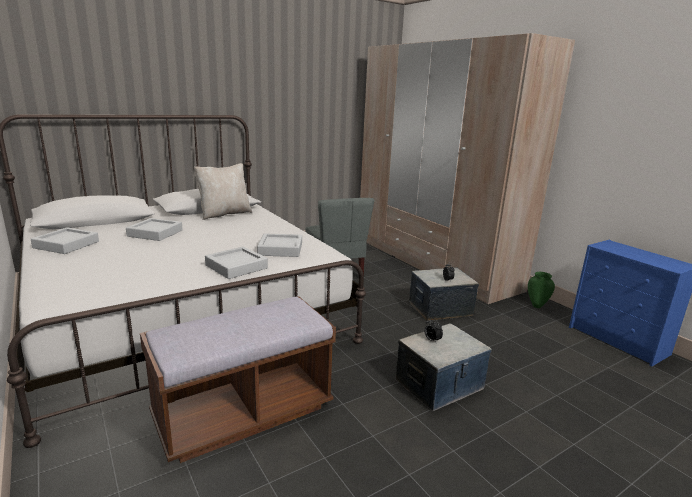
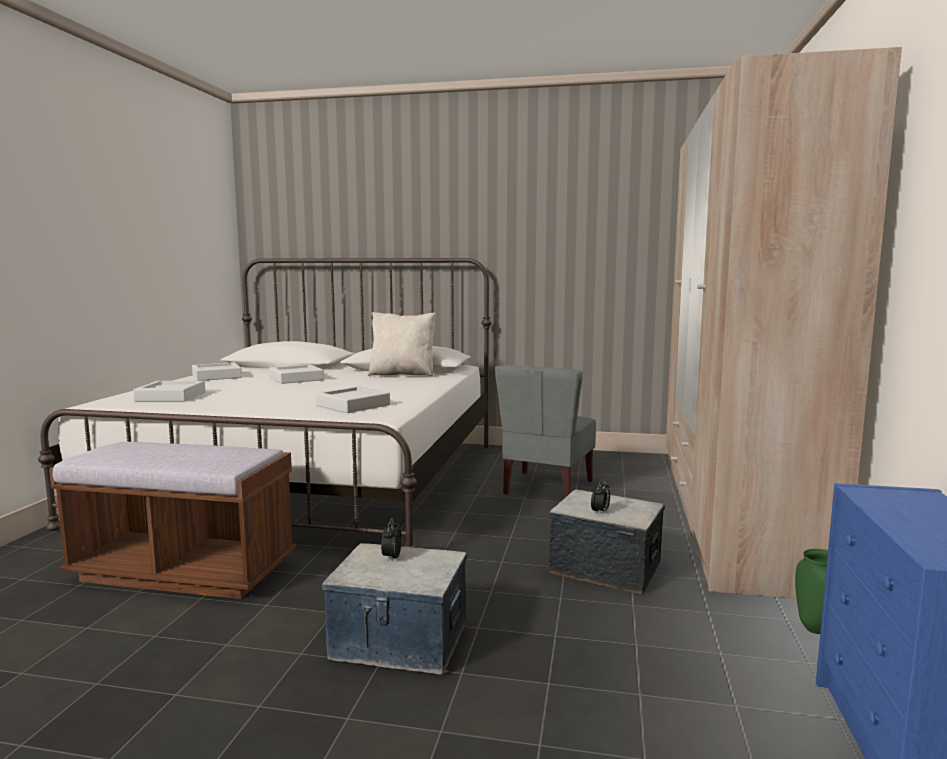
camera: 45 degrees right, 10 degrees down
grey tray [205,246,268,279] -> grey tray moved to [133,381,205,402]

